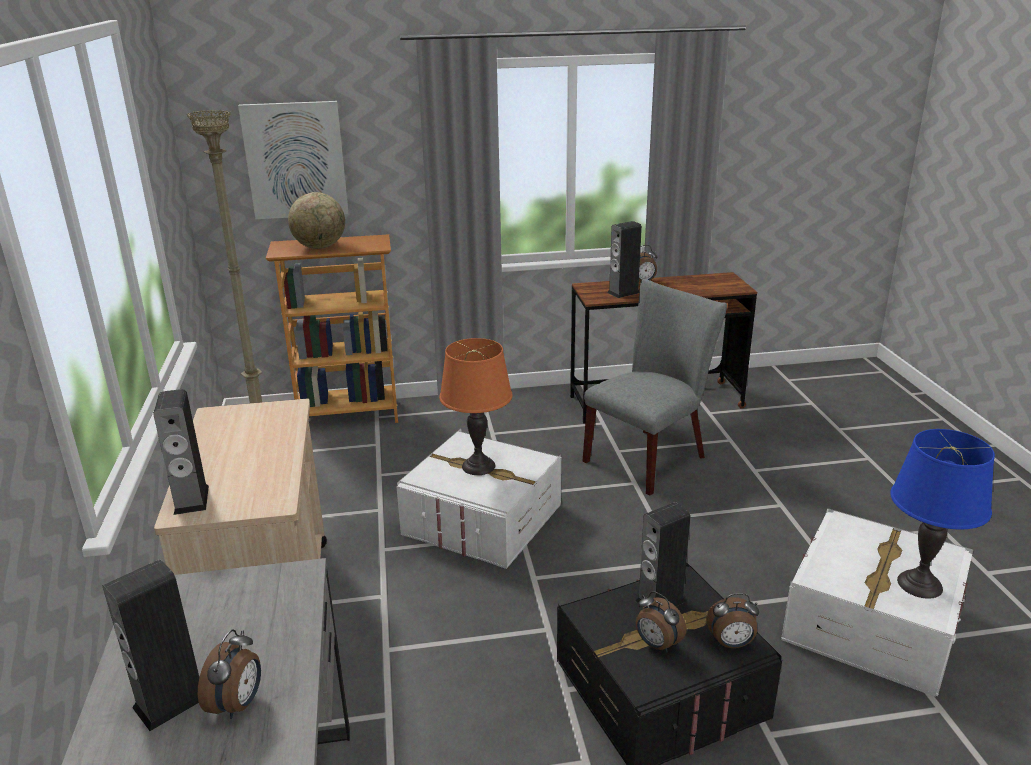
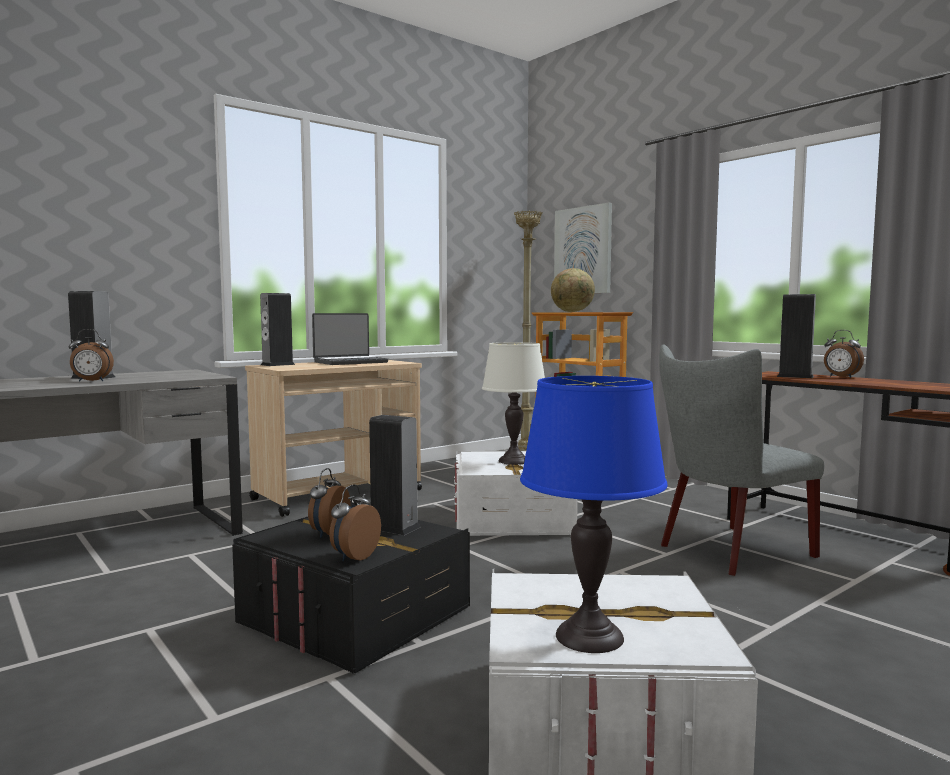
camera: 60 degrees right, 20 degrees down
orange table lamp [439,338,513,475] -> white table lamp [482,342,545,465]
grey chair [582,279,727,495] -> grey chair turned 135 degrees clockwise [659,344,824,576]
alarm clock [706,593,759,648] -> alarm clock turned 60 degrees clockwise [329,484,381,561]
none -> laptop [312,313,388,365]

